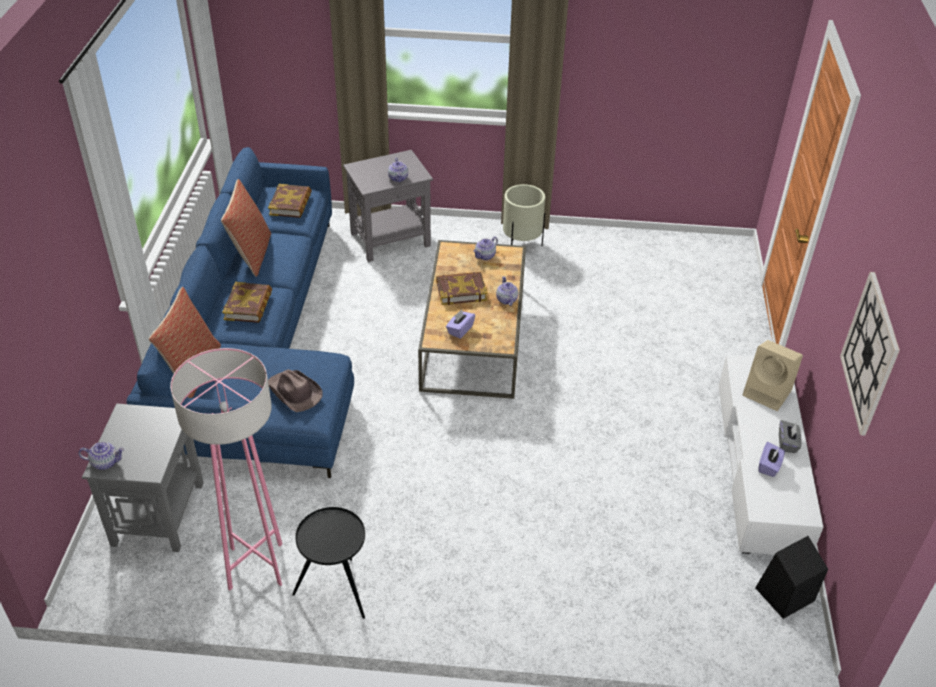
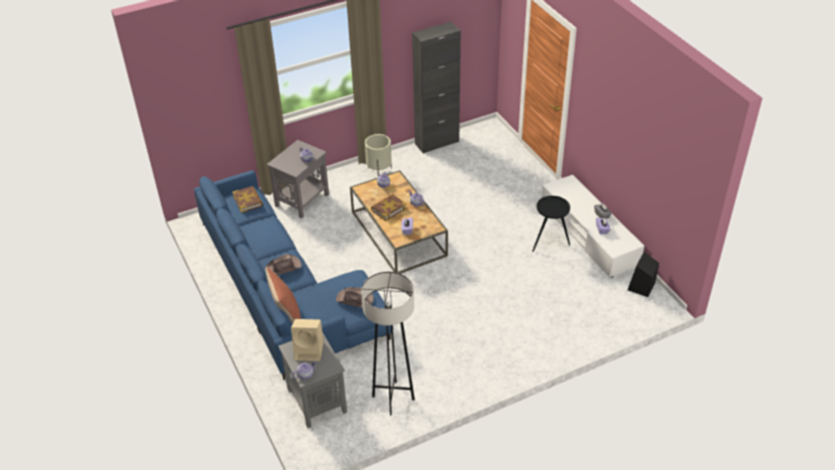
camera: 30 degrees left, 0 degrees up
pink floor lamp [170,348,282,591] -> grey floor lamp [361,272,415,415]
pillow [221,179,271,277] -> none
book [222,282,272,323] -> brown hat [265,254,301,275]
black side table [292,507,365,619] -> black side table moved to [532,196,570,252]
beige speaker [743,340,803,411] -> beige speaker moved to [291,319,323,361]
wall clock [840,272,900,436] -> none
none -> black cabinet [412,22,461,154]

